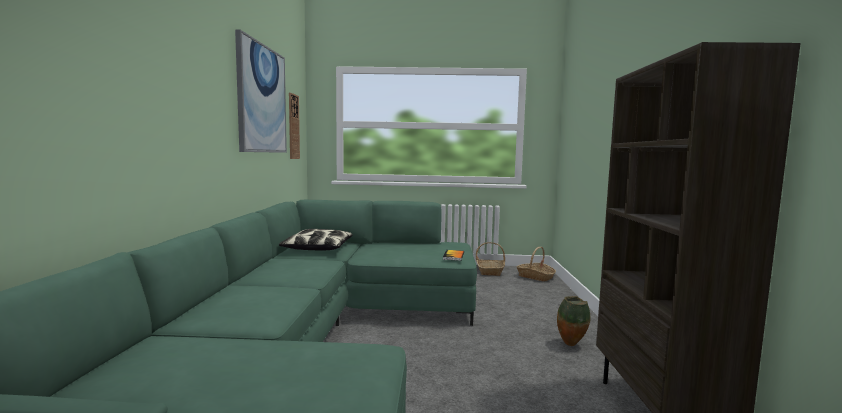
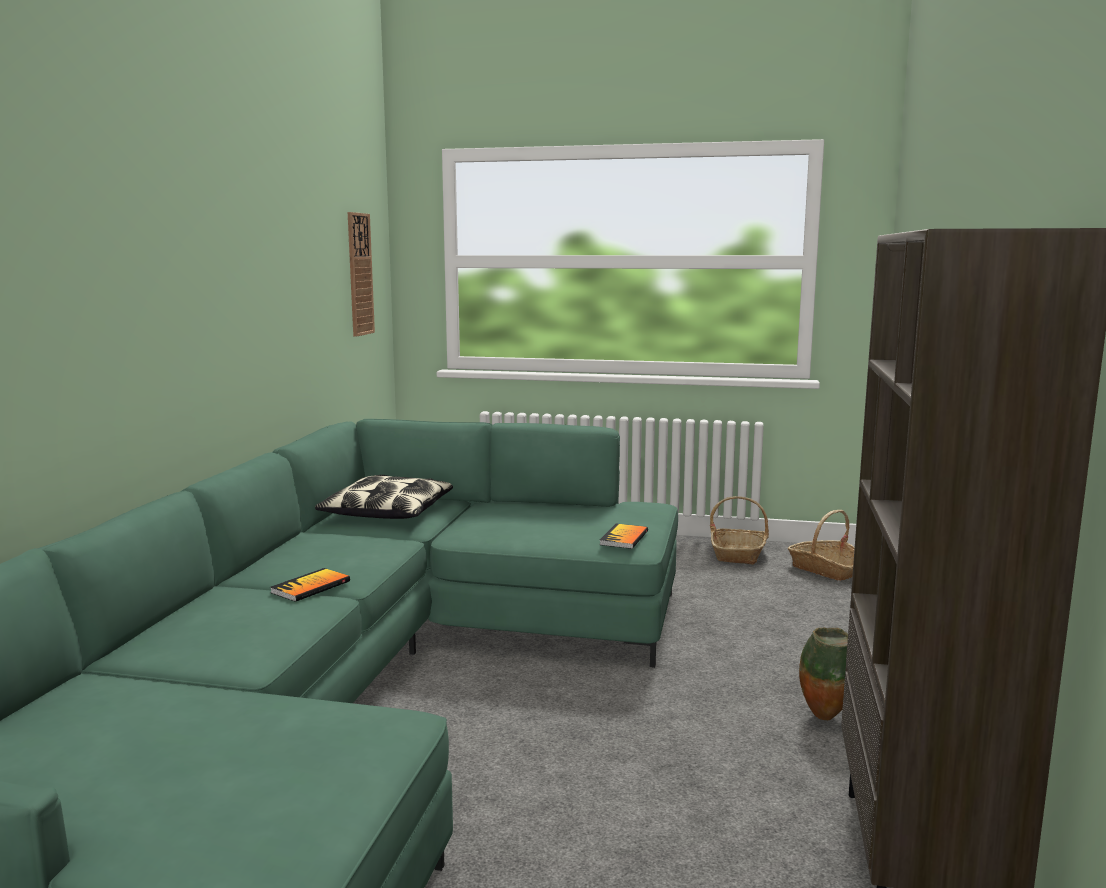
camera: 10 degrees right, 5 degrees up
picture [235,29,287,153] -> none
none -> book [270,568,350,602]

